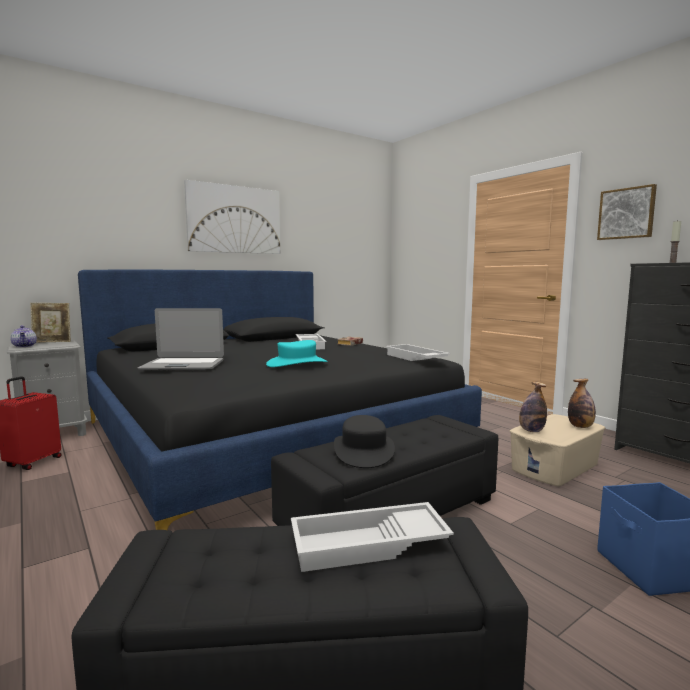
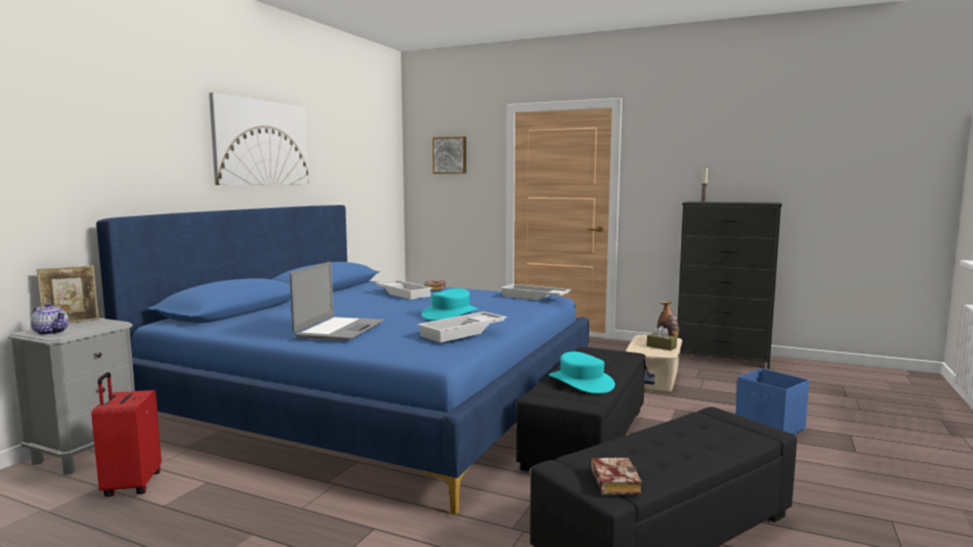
camera: 30 degrees left, 0 degrees up
black bed [78,269,482,530] -> blue bed [96,205,589,515]
laptop [138,308,224,369] -> laptop turned 45 degrees counterclockwise [290,262,384,341]
white tray [291,502,454,572] -> white tray moved to [417,311,507,343]
black hat [334,415,395,468] -> turquoise hat [549,352,615,394]
bottle [519,381,547,432] -> none
picture [597,184,657,240] -> picture moved to [432,137,466,174]
none -> book [591,458,642,495]
none -> brown tissue box [647,326,677,351]

